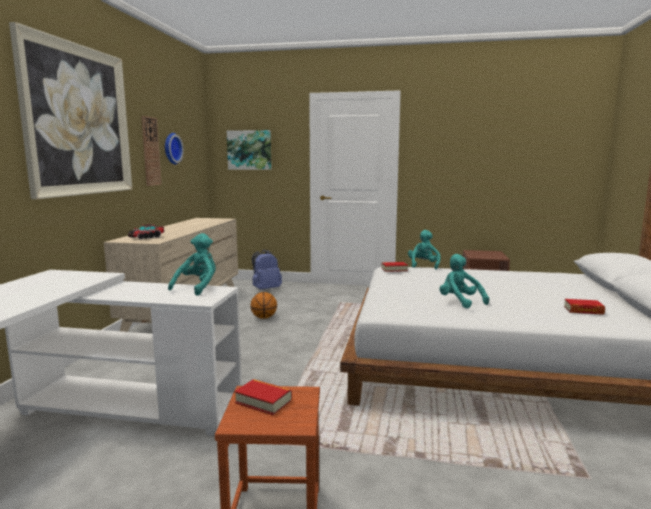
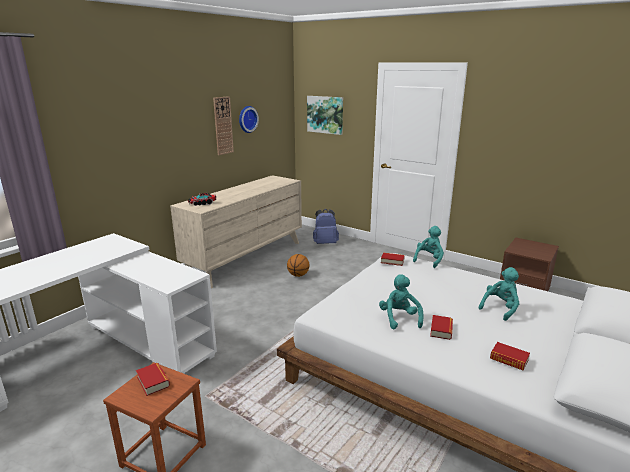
camera: 25 degrees right, 10 degrees up
picture [9,22,132,199] -> none
turquoise plush toy [168,233,216,296] -> turquoise plush toy moved to [479,267,519,321]
none -> book [430,315,453,340]

